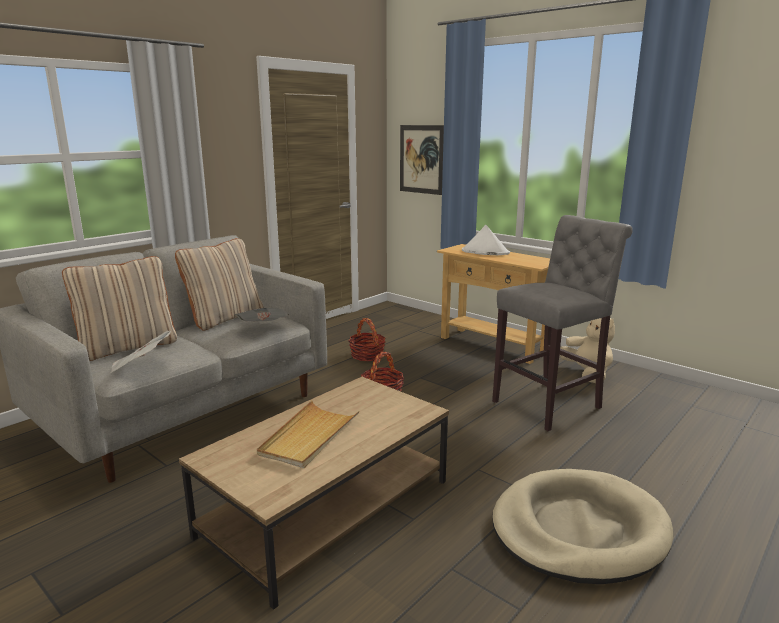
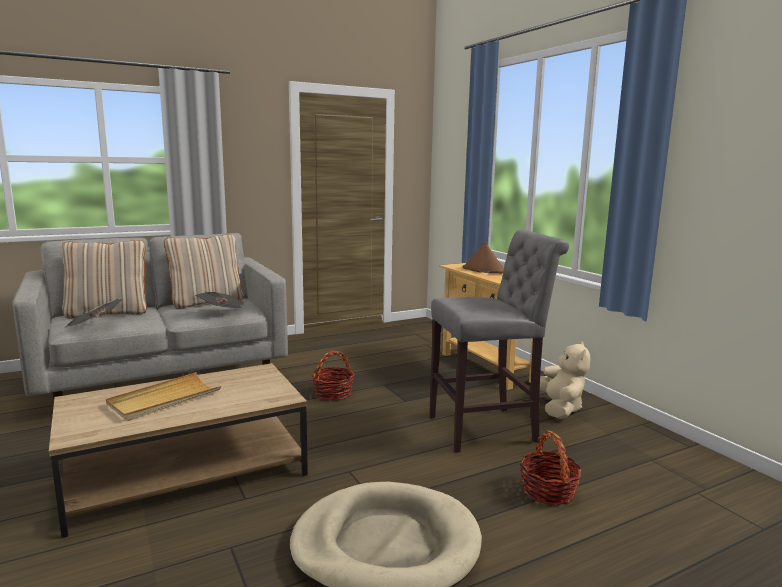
camera: 20 degrees right, 5 degrees down
basket [348,318,386,361] -> basket moved to [520,430,582,505]
picture [400,125,444,195] -> none
white hat [462,225,510,255] -> brown hat [463,242,504,274]

